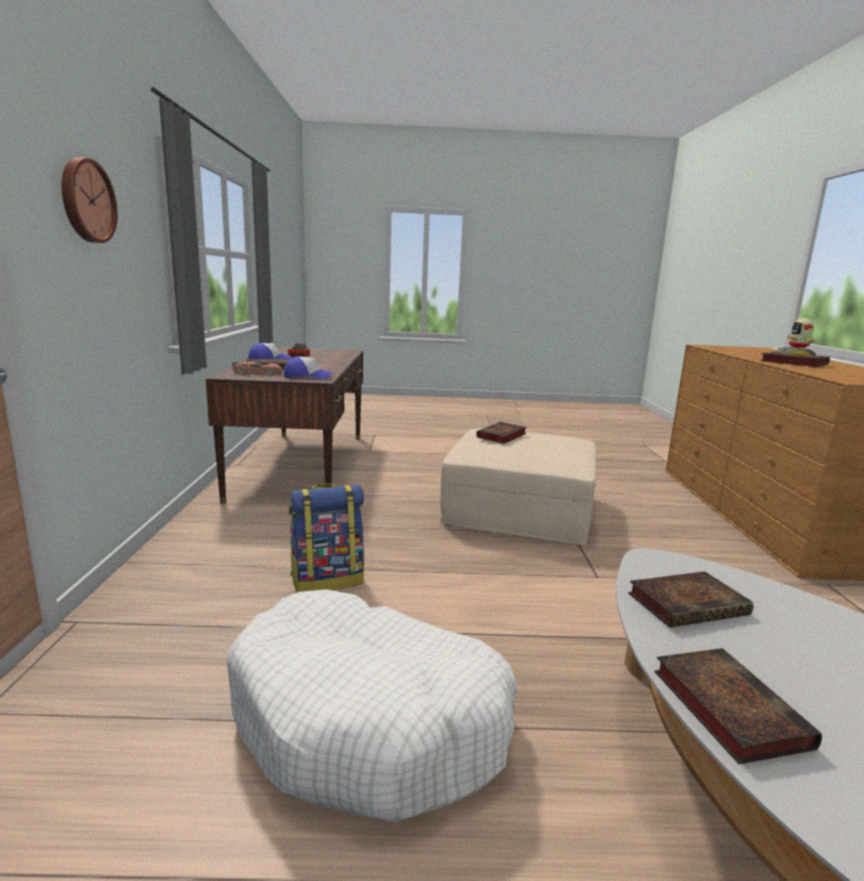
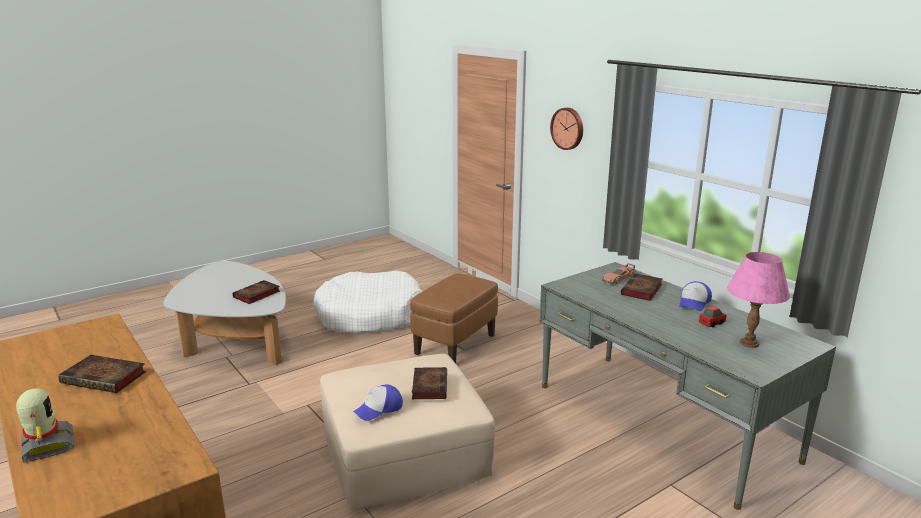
camera: 145 degrees right, 5 degrees up
brown desk [206,347,363,504] -> grey desk [540,262,836,510]
cap [284,356,332,379] -> cap moved to [353,384,403,421]
backpack [289,483,364,593] -> brown ottoman [410,274,498,363]
book [655,648,822,764] -> none
none -> pink table lamp [727,252,790,348]

